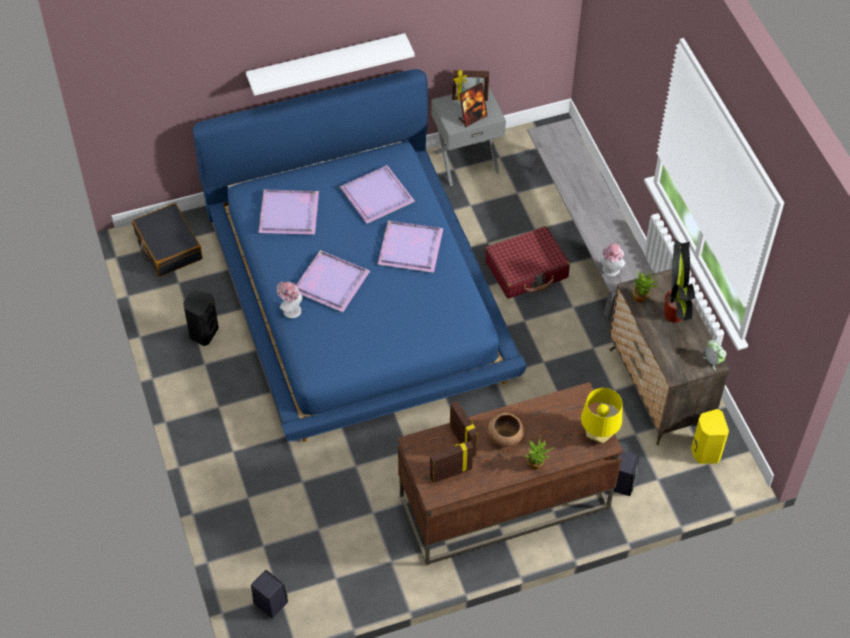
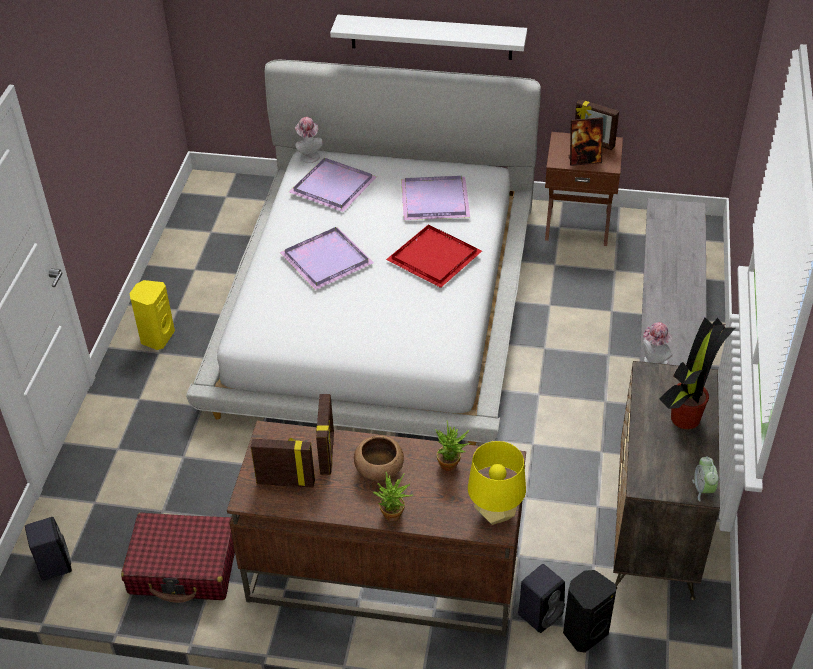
camera: 30 degrees right, 10 degrees down
black suitcase [132,203,202,277] -> none
black speaker [183,290,219,346] -> black speaker moved to [563,570,616,653]
blue bed [193,69,527,442] -> white bed [186,59,541,446]
hat [277,282,303,318] -> hat moved to [295,117,323,163]
purple tray [377,221,443,273] -> red tray [386,225,482,288]
grey nightstand [431,88,506,186] -> brown nightstand [545,132,623,246]
red suitcase [485,226,570,299] -> red suitcase moved to [121,512,235,603]
potted plant [633,270,659,303] -> potted plant moved to [435,420,471,471]
yellow speaker [691,409,729,464] -> yellow speaker moved to [129,280,175,350]

